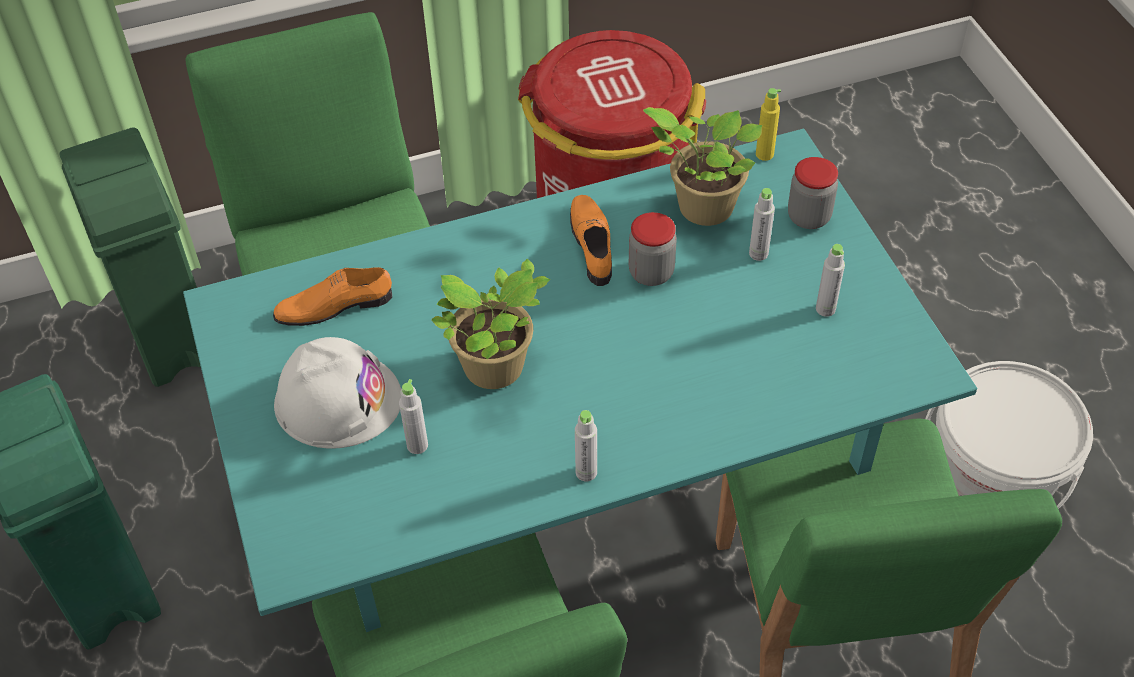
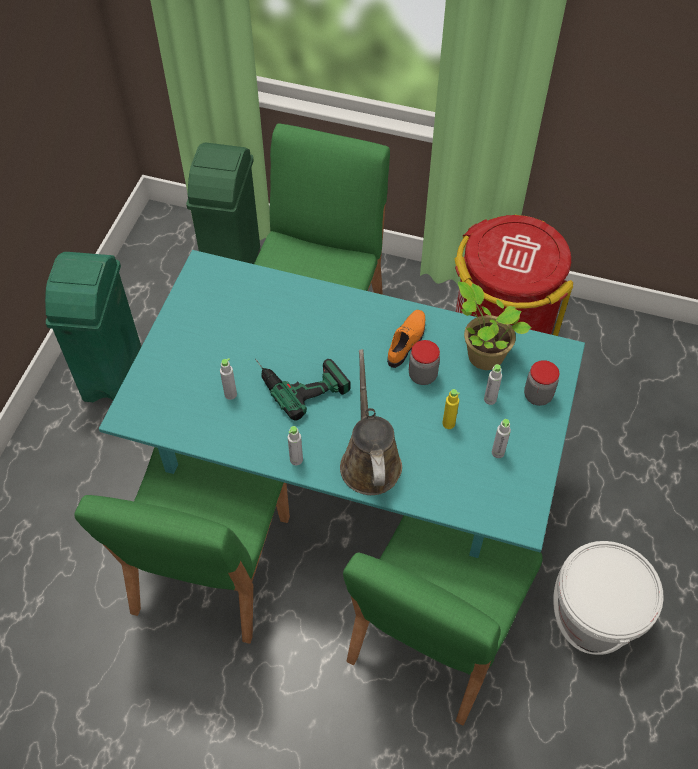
camera: 35 degrees right, 5 degrees up
orange shoe [273,267,392,326] -> none
white hard hat [274,337,401,449] -> none
potted plant [431,259,550,389] -> power drill [255,359,351,421]
yellow bottle [756,88,781,161] -> yellow bottle moved to [442,389,460,429]
none -> brown watering can [340,349,402,495]

